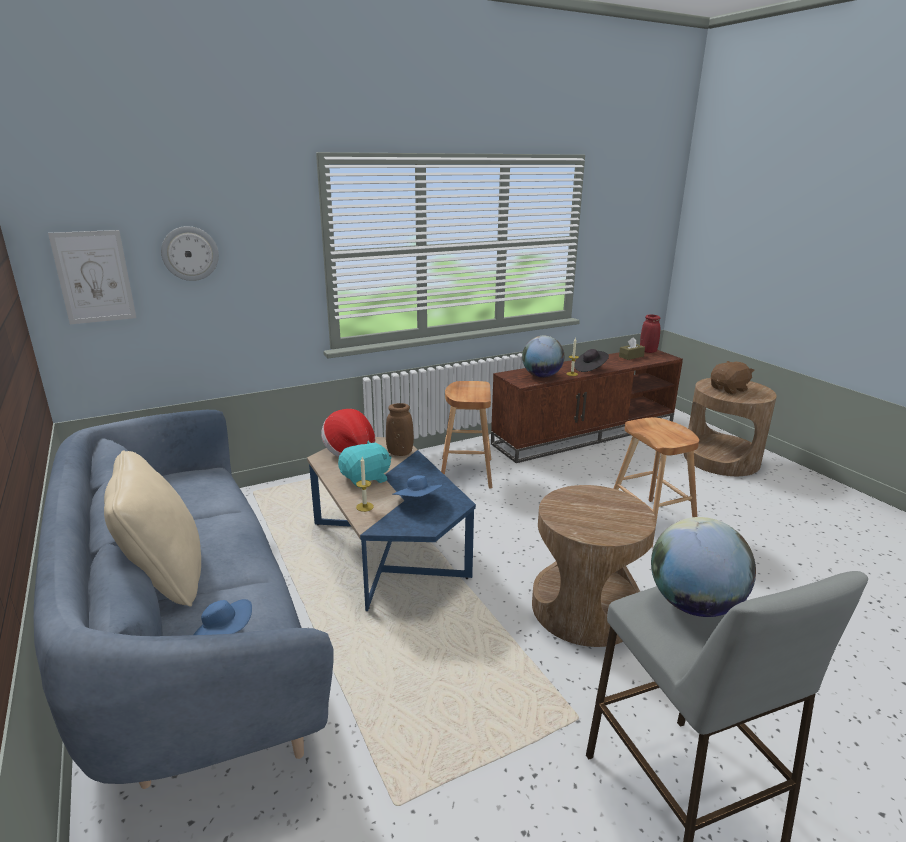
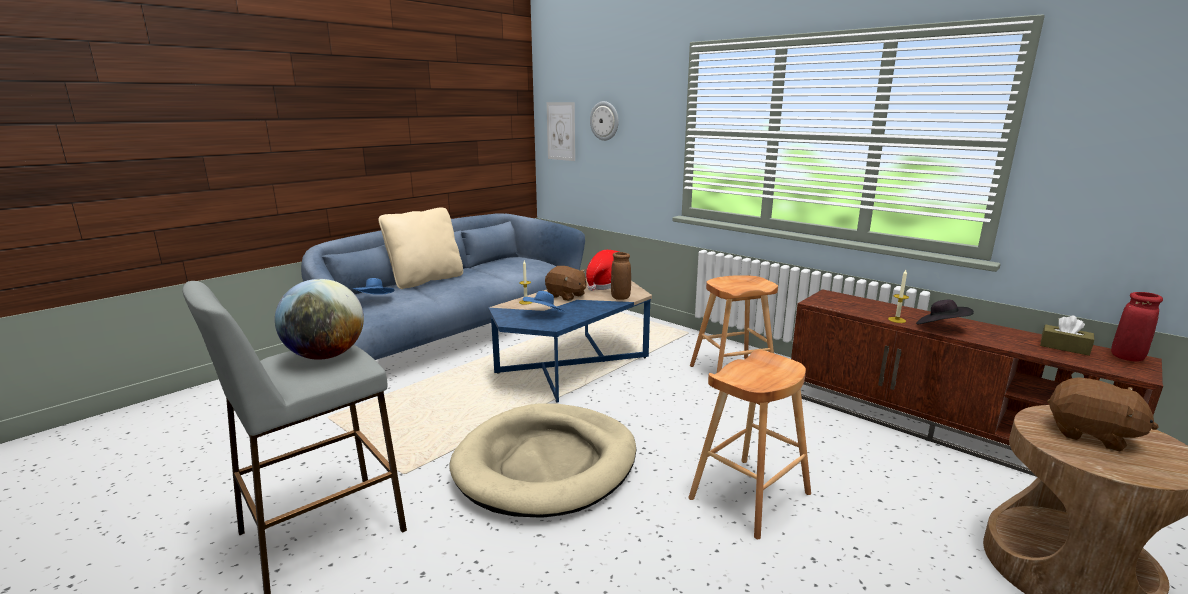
camera: 70 degrees right, 5 degrees down
turquoise plush toy [338,441,391,489] -> brown plush toy [545,266,586,301]
globe [522,336,564,378] -> none
brown side table [532,485,656,647] -> beige dog bed [449,403,636,518]

